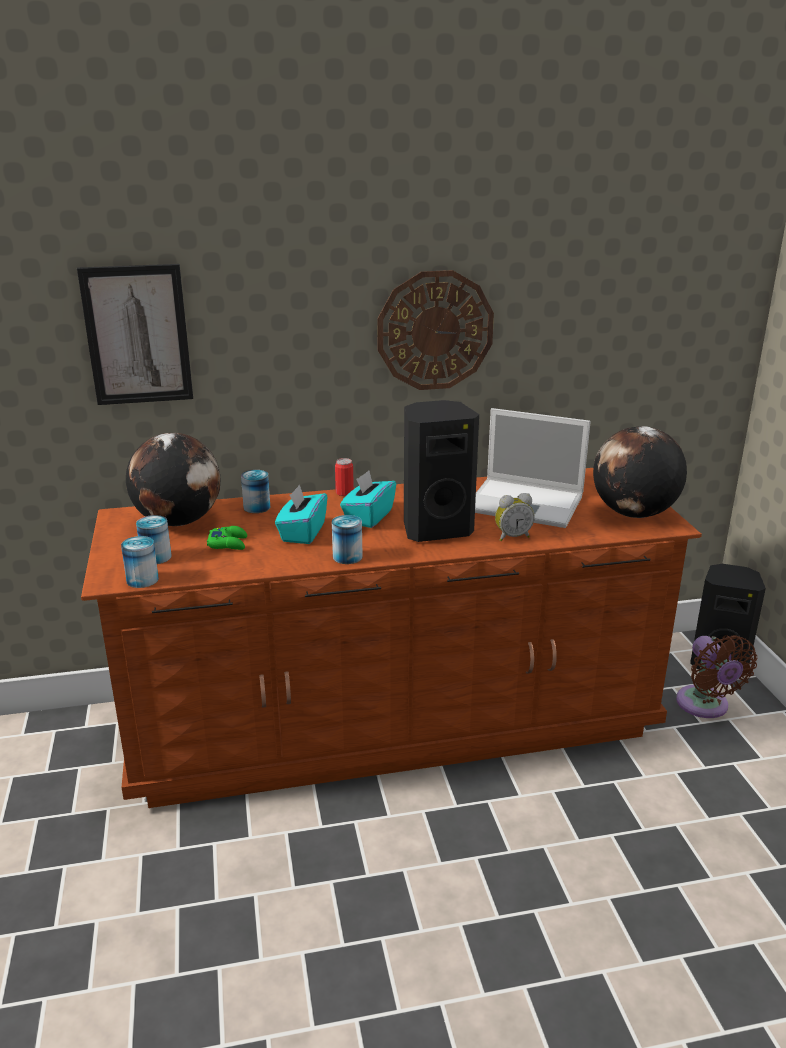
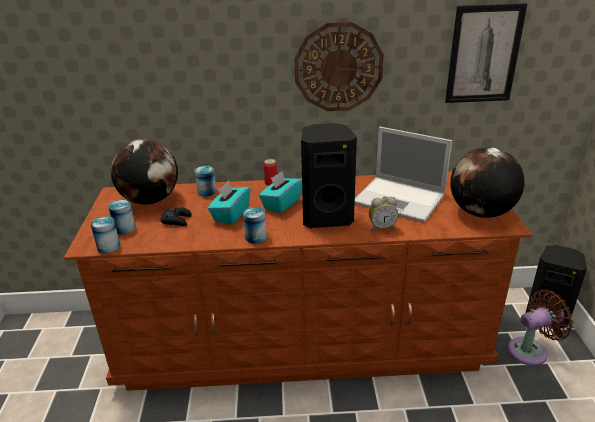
camera: 10 degrees right, 5 degrees up
picture [77,264,193,405] -> picture moved to [445,3,527,103]
green game controller [207,526,247,550] -> black game controller [160,208,192,226]
brown fan [676,635,757,718] -> brown fan turned 105 degrees counterclockwise [508,290,573,366]

